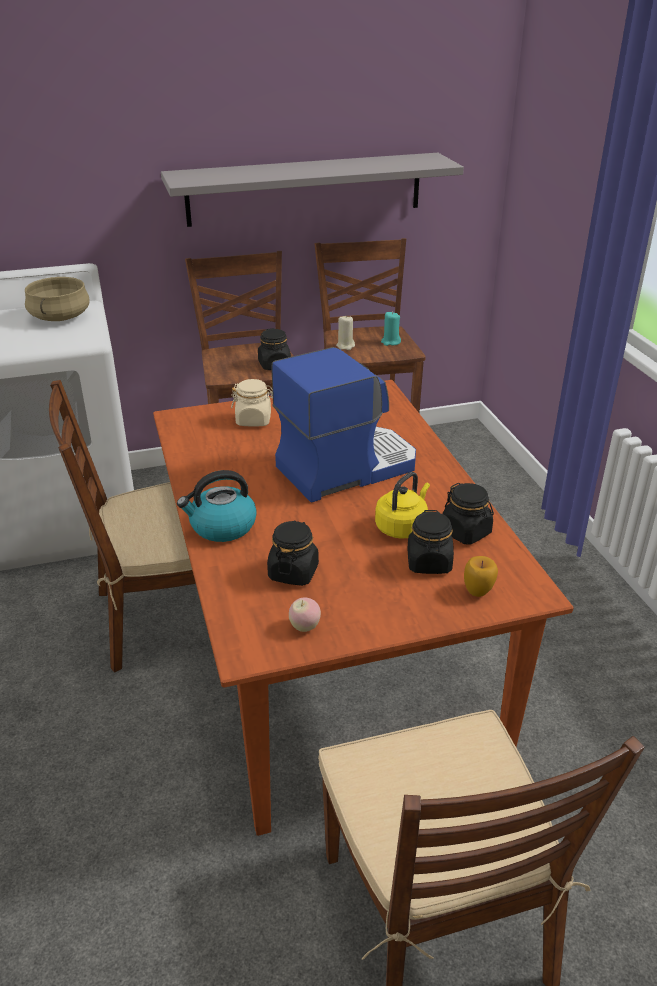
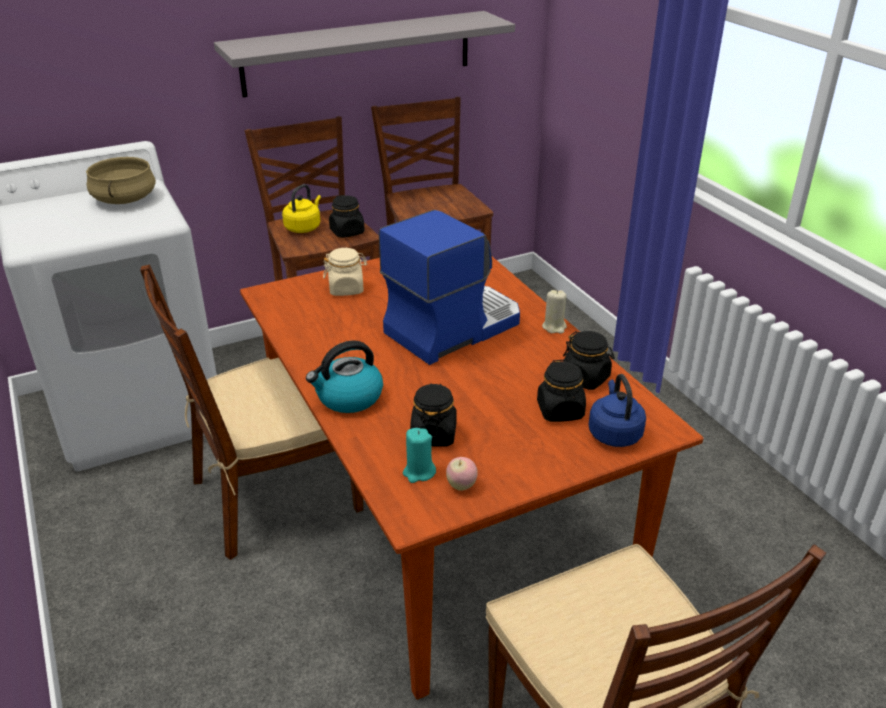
camera: 10 degrees left, 0 degrees up
beige candle [336,316,355,350] -> beige candle moved to [542,290,567,334]
yellow kettle [375,472,430,539] -> yellow kettle moved to [282,184,321,233]
turquoise candle [381,312,401,346] -> turquoise candle moved to [403,428,436,483]
apple [464,556,498,597] -> blue kettle [589,374,646,447]

